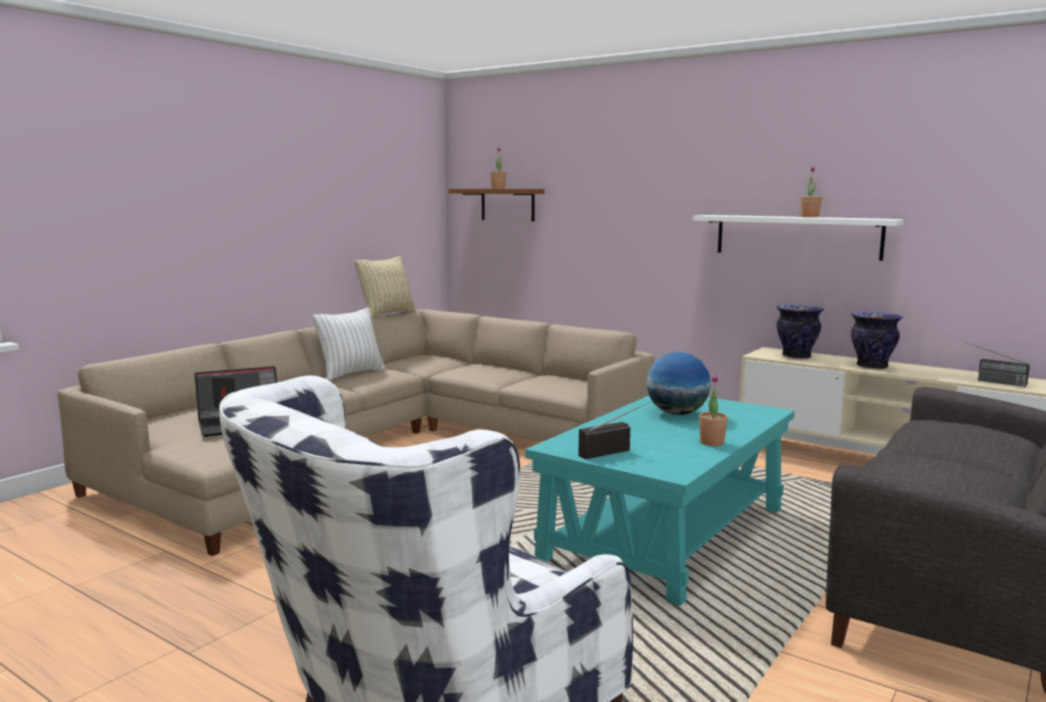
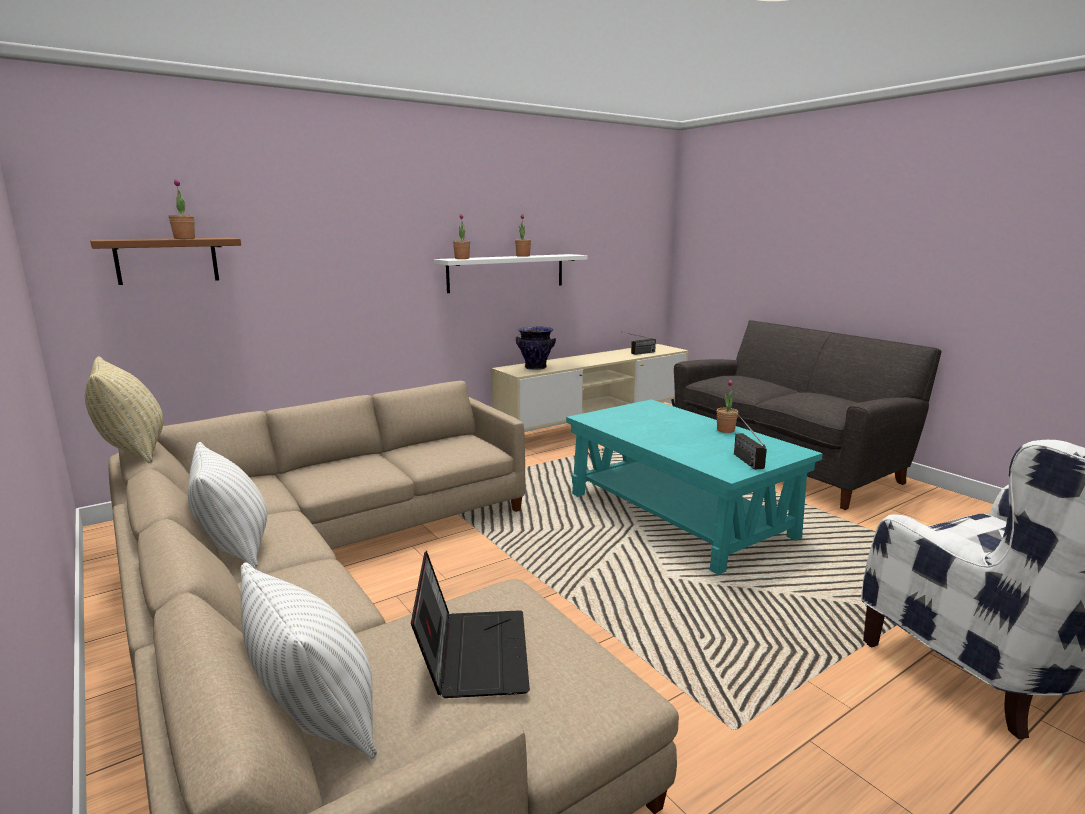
camera: 70 degrees left, 5 degrees up
globe [647,352,711,415] -> none
vase [851,312,903,369] -> none
none -> white pillow [240,562,377,759]
none -> potted plant [453,214,470,259]

